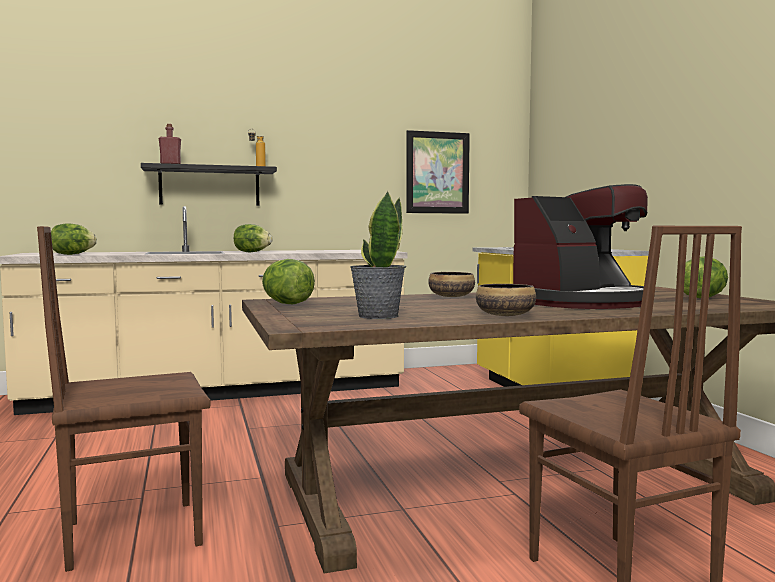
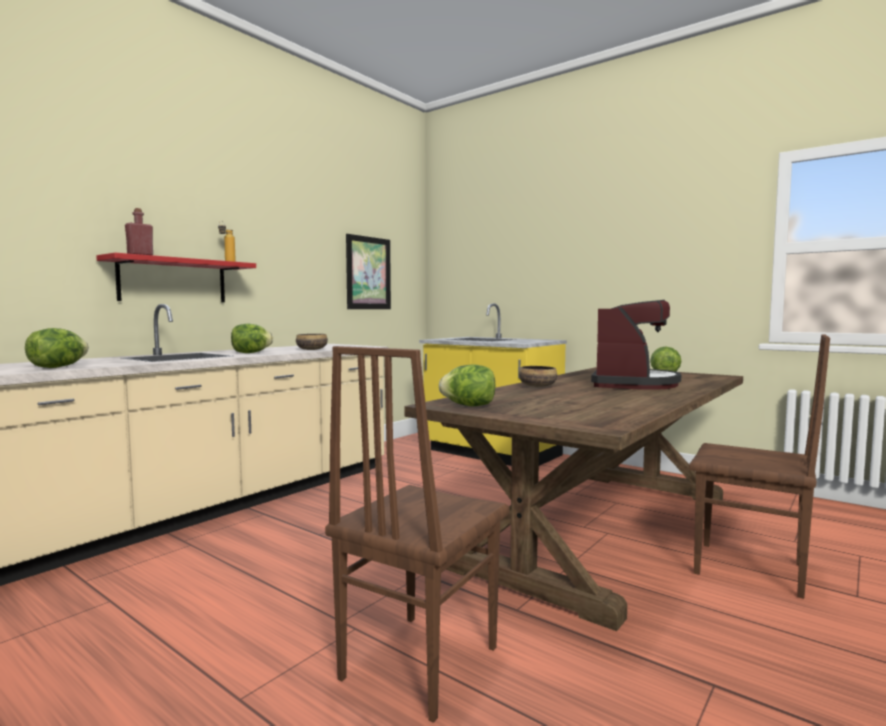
camera: 35 degrees left, 0 degrees up
black shelf [141,163,277,206] -> red shelf [96,253,256,302]
potted plant [350,191,406,319] -> none
bowl [476,284,536,316] -> bowl moved to [296,334,328,350]

